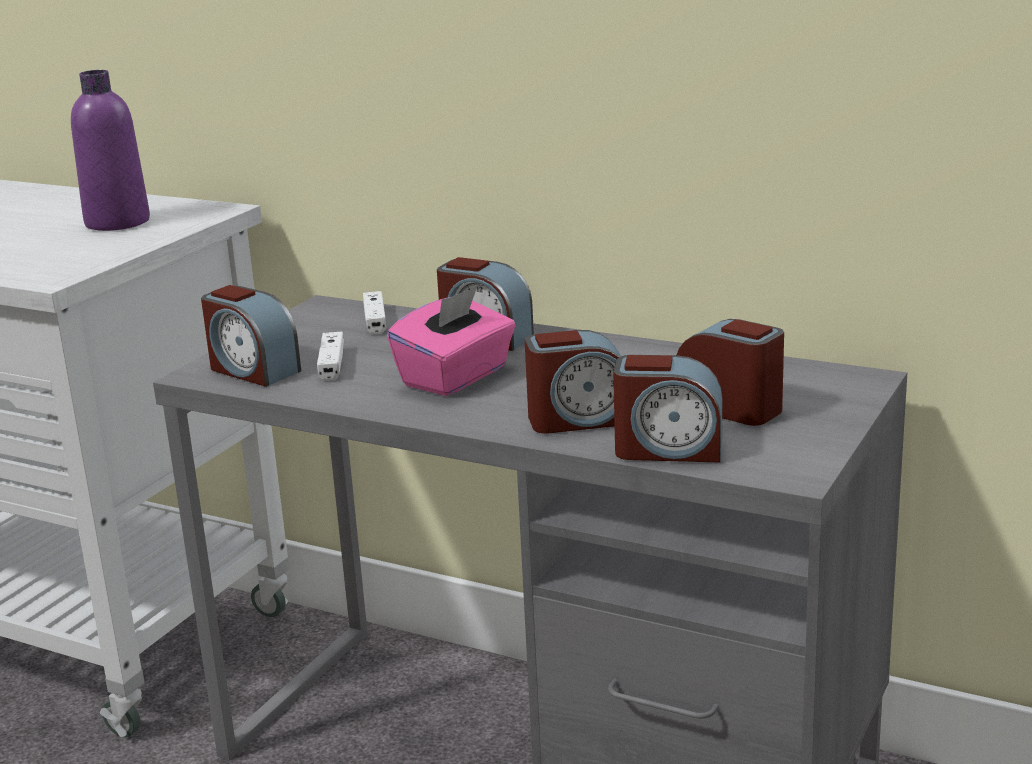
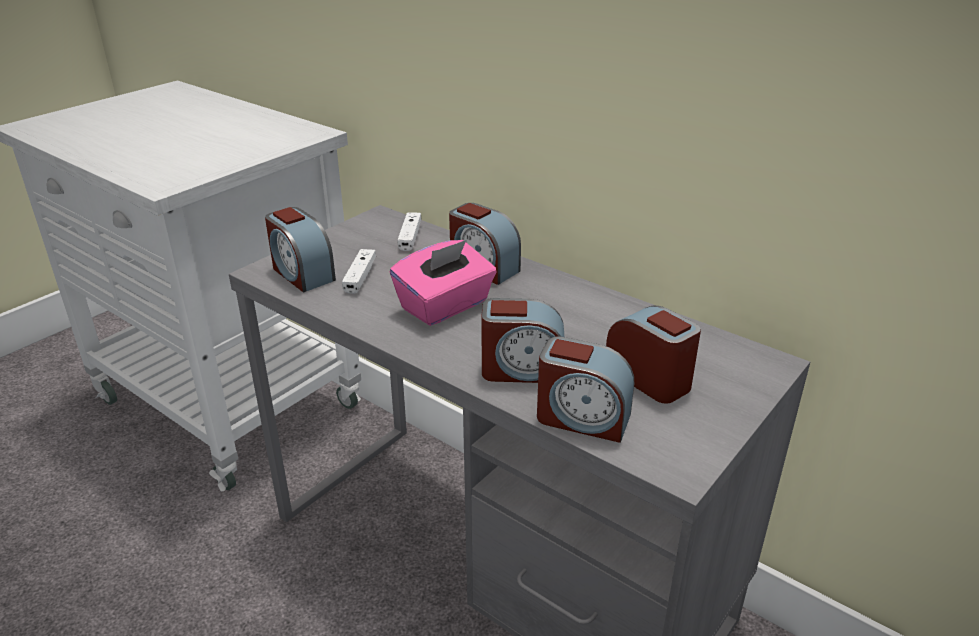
camera: 10 degrees right, 10 degrees up
purple bottle [71,70,150,231] -> none

